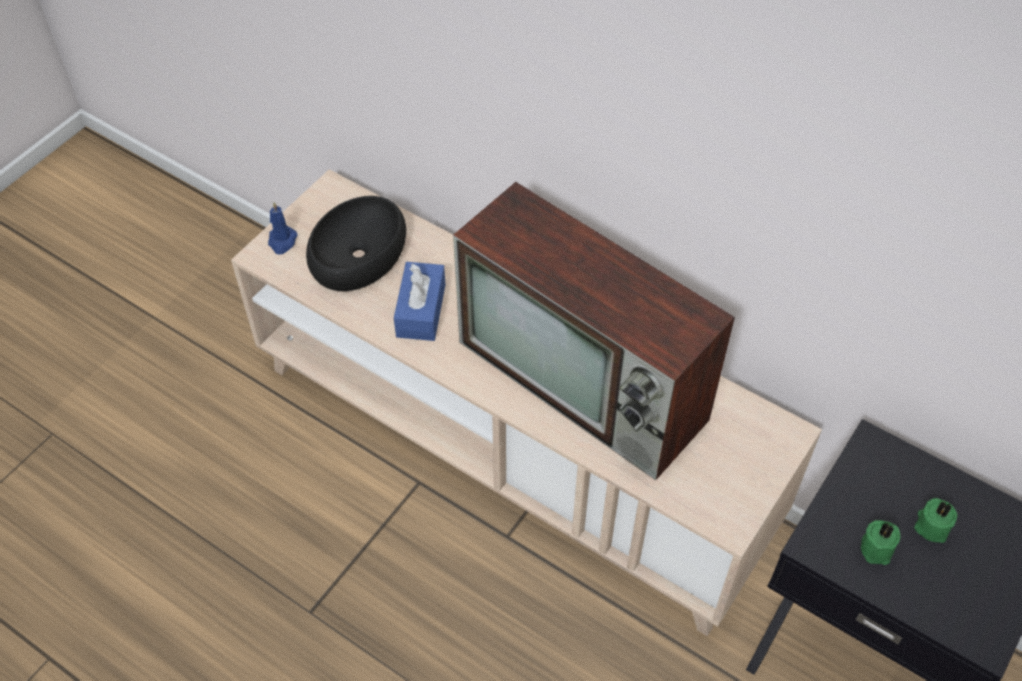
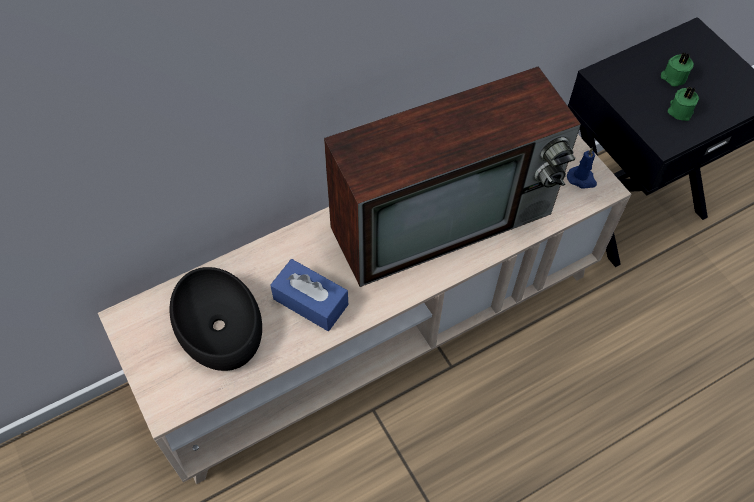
camera: 65 degrees left, 5 degrees up
blue candle [268,202,298,255] -> blue candle moved to [567,147,597,189]

